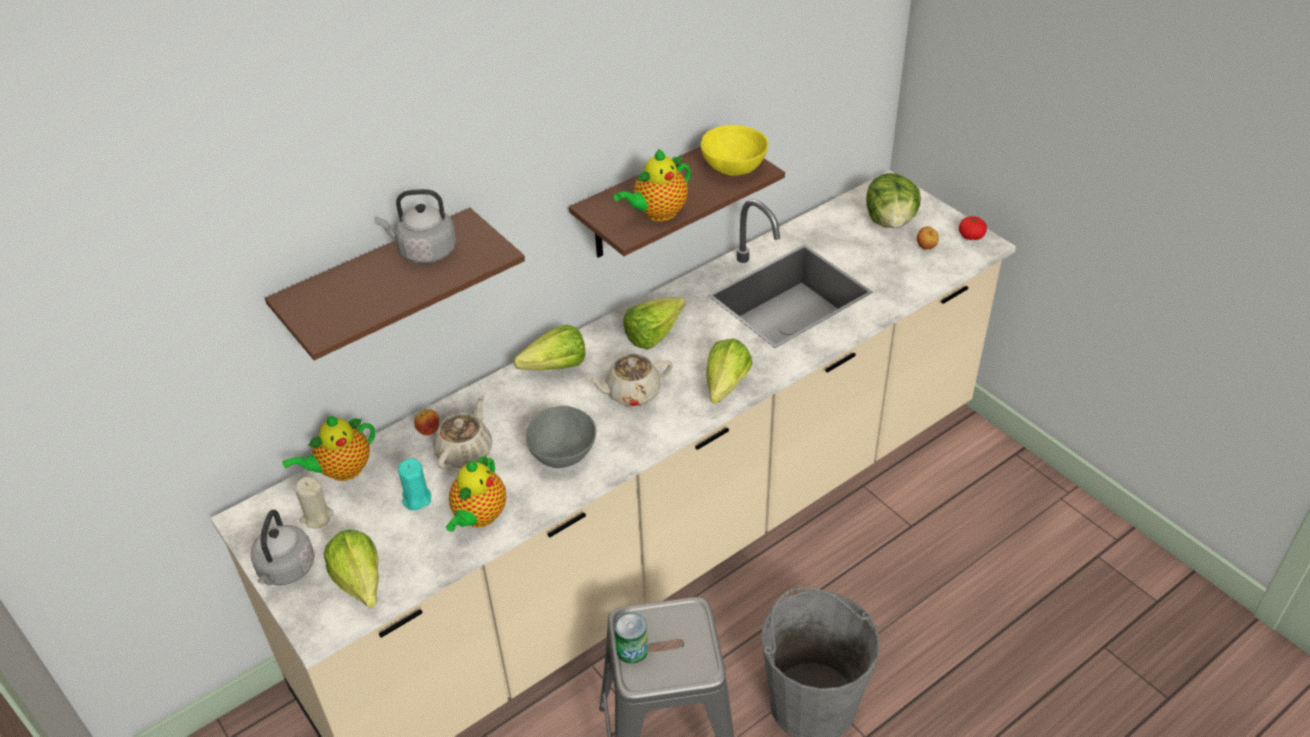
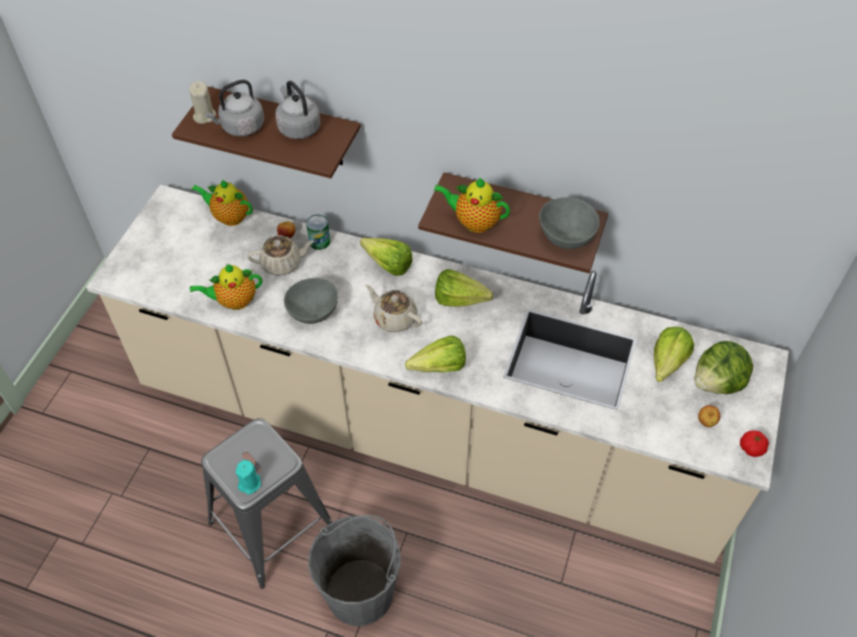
camera: 55 degrees right, 10 degrees up
grey kettle [251,510,315,585] -> grey kettle moved to [204,79,264,136]
beige candle [294,477,334,528] -> beige candle moved to [189,81,216,124]
lettuce [324,530,379,608] -> lettuce moved to [654,327,694,382]
turquoise candle [398,459,431,510] -> turquoise candle moved to [236,460,261,495]
can [614,612,648,664] -> can moved to [306,214,330,250]
yellow bowl [701,125,768,176] -> grey bowl [539,197,599,249]

